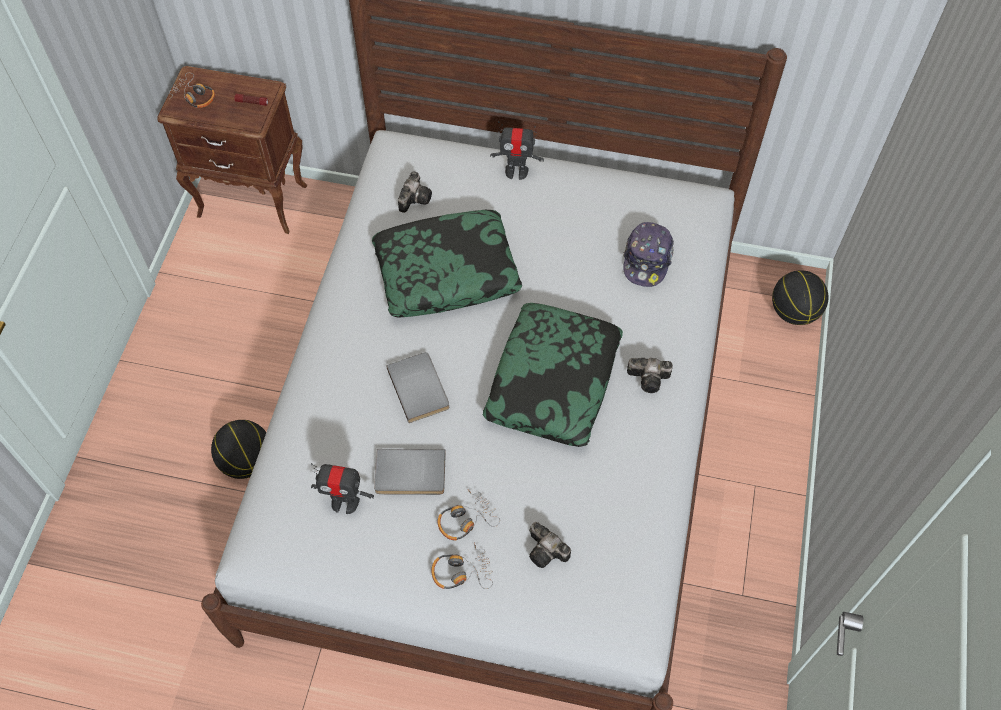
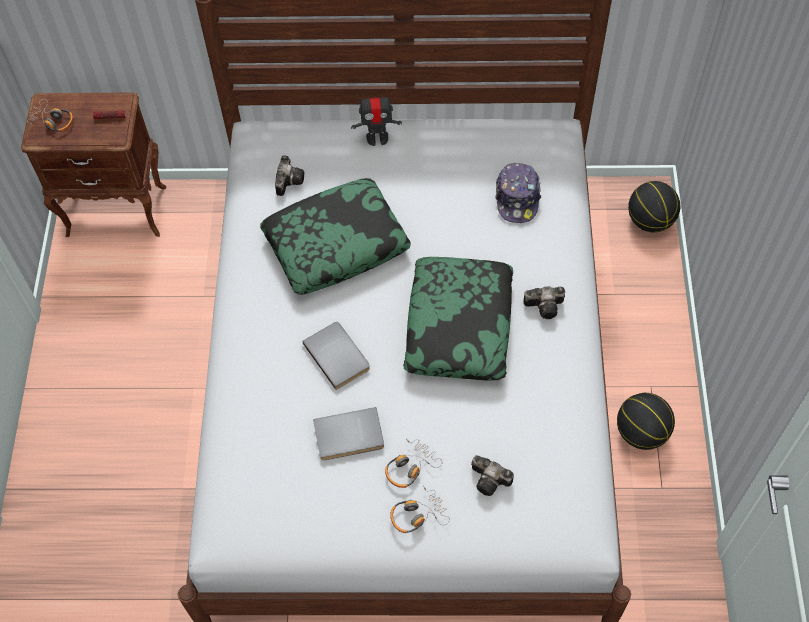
camera: 10 degrees left, 0 degrees up
basketball [211,420,266,479] -> basketball moved to [617,393,675,450]
toy robot [311,463,374,514] -> none

